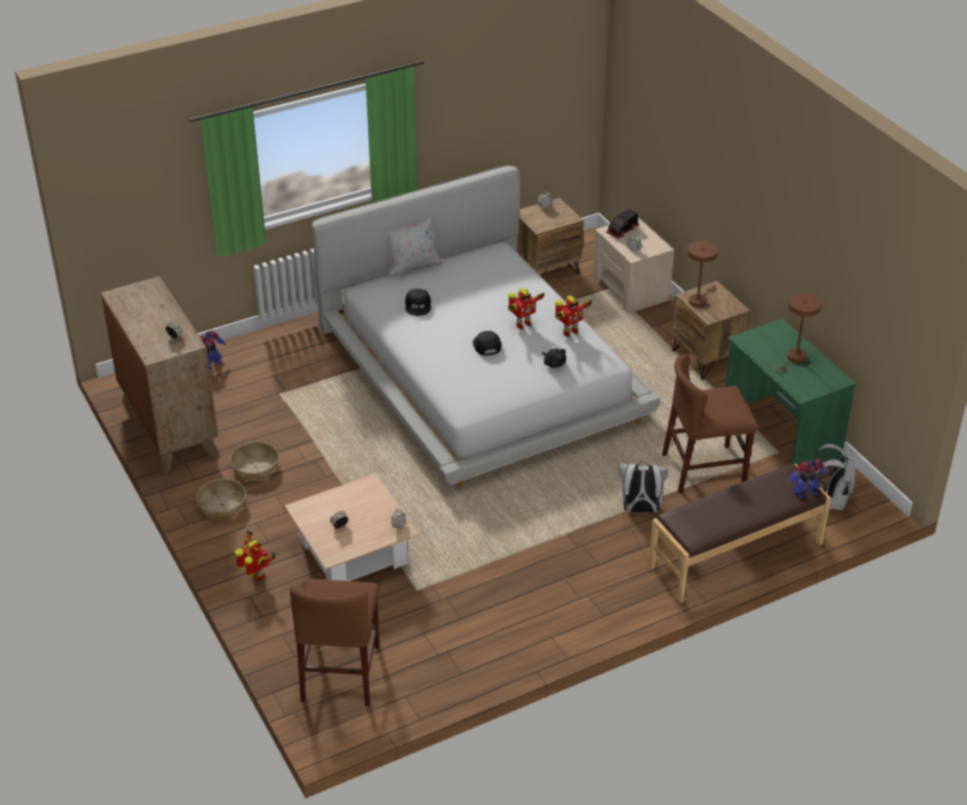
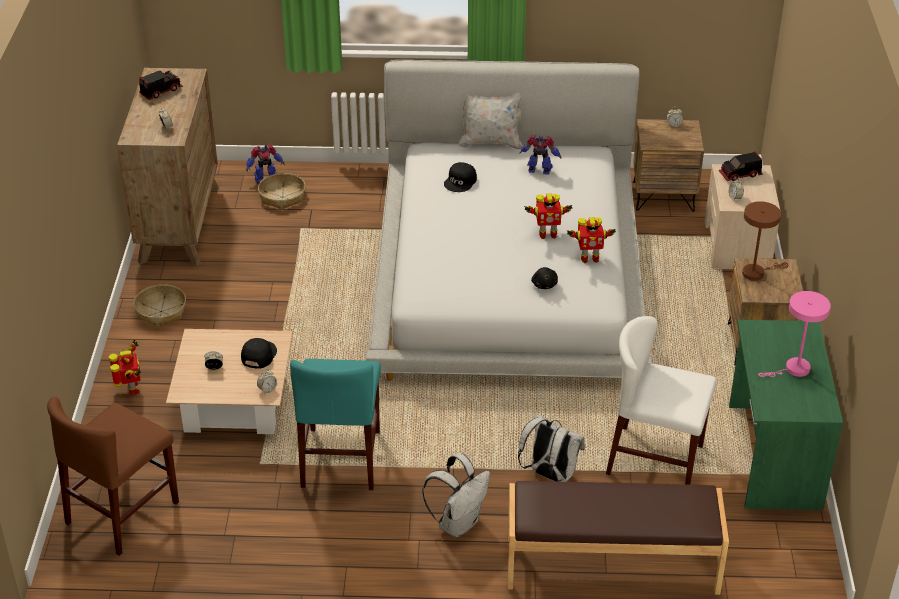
camera: 30 degrees right, 0 degrees up
basket [230,442,279,480] -> basket moved to [258,173,306,210]
black cap [473,331,501,356] -> black cap moved to [241,338,277,369]
brown chair [662,354,757,493] -> white chair [606,316,716,485]
brown table lamp [775,293,821,372] -> pink table lamp [758,291,831,377]
toy robot [787,458,828,498] -> toy robot moved to [520,135,561,175]
white backpack [812,444,855,511] -> white backpack moved to [422,453,490,537]
none -> toy truck [139,70,183,100]
none -> turquoise chair [290,359,381,490]

